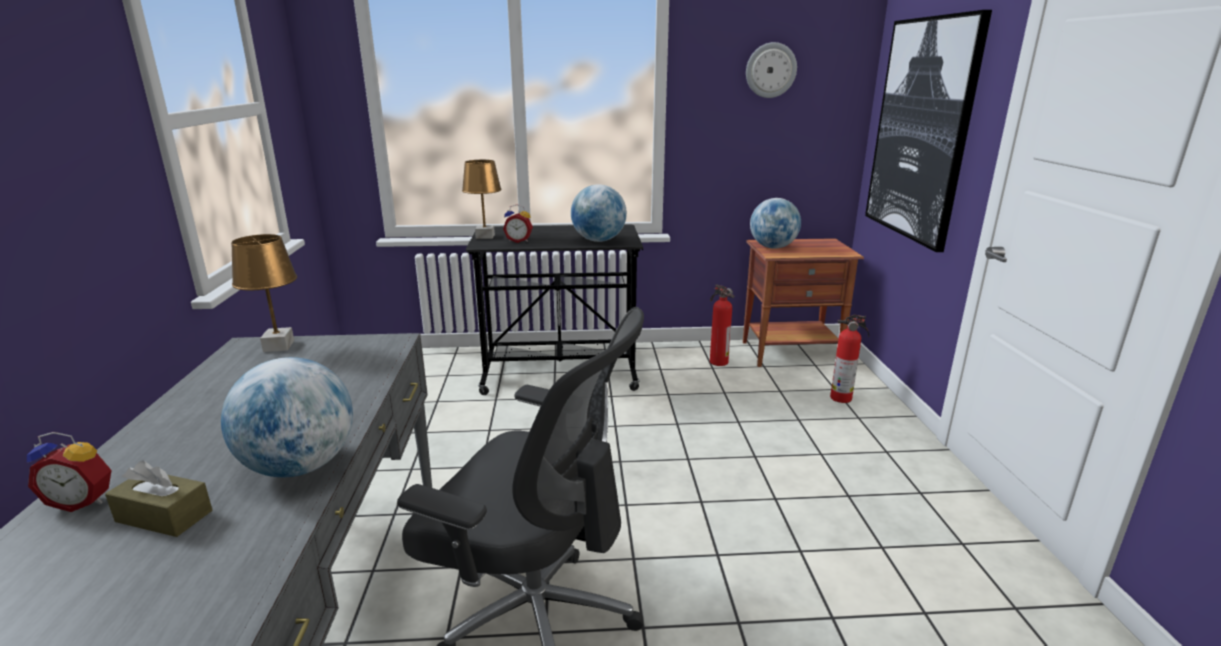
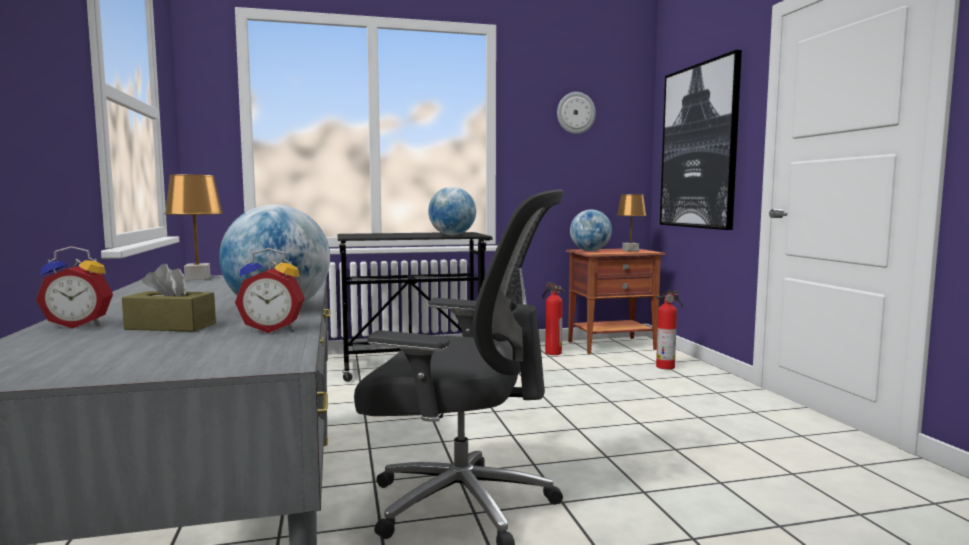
camera: 10 degrees left, 15 degrees down
brown table lamp [462,160,502,239] -> brown table lamp moved to [617,194,646,251]
alarm clock [503,205,533,243] -> alarm clock moved to [235,248,305,333]

